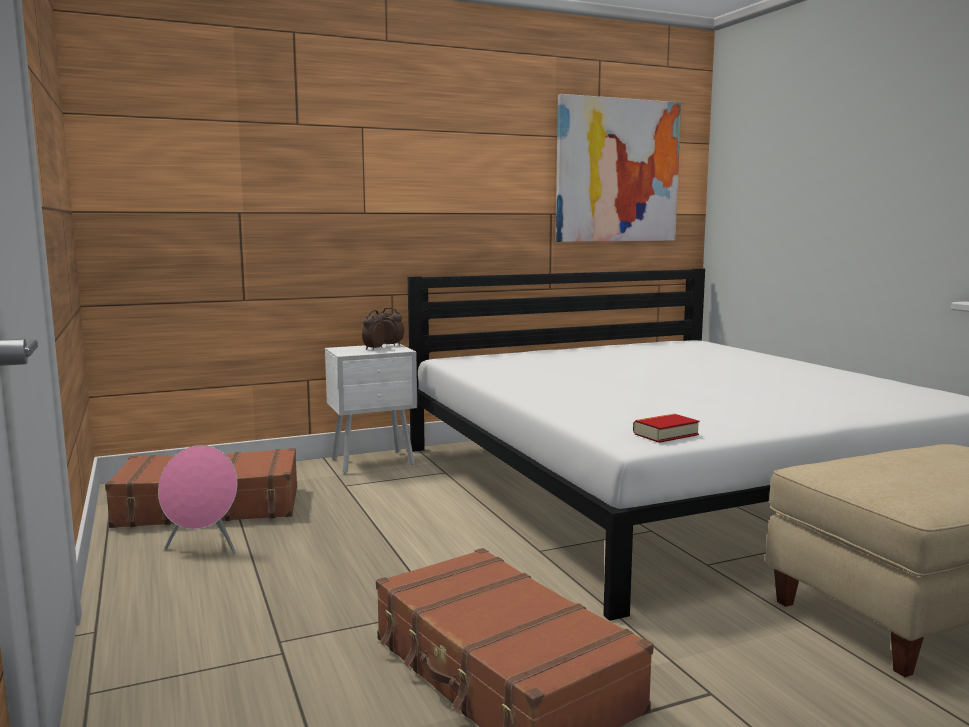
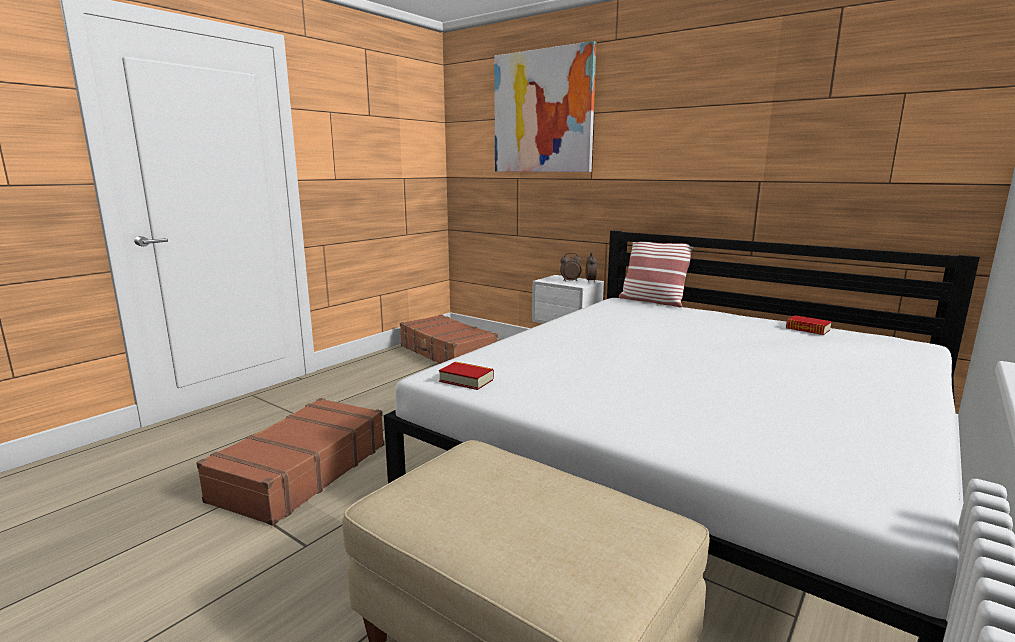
camera: 60 degrees right, 5 degrees up
pink speaker [158,445,237,554] -> none
picture [556,94,681,242] -> picture moved to [494,41,596,172]
none -> pillow [619,242,694,307]
none -> book [786,315,832,335]

